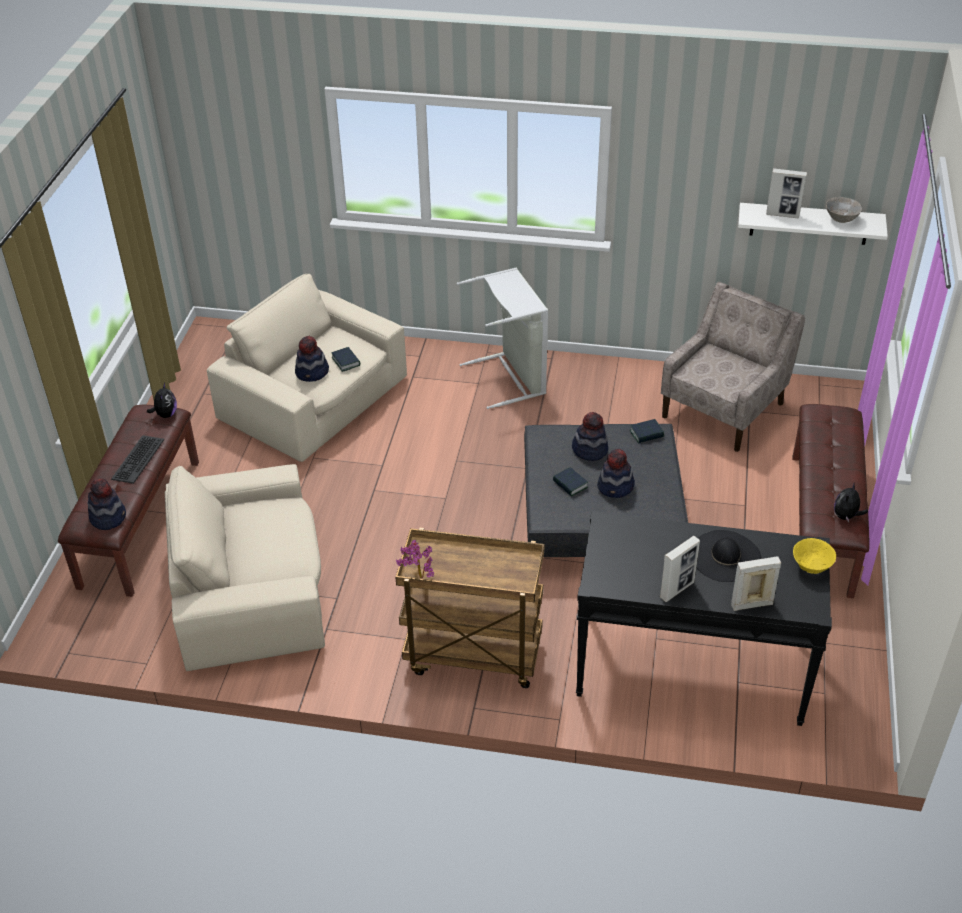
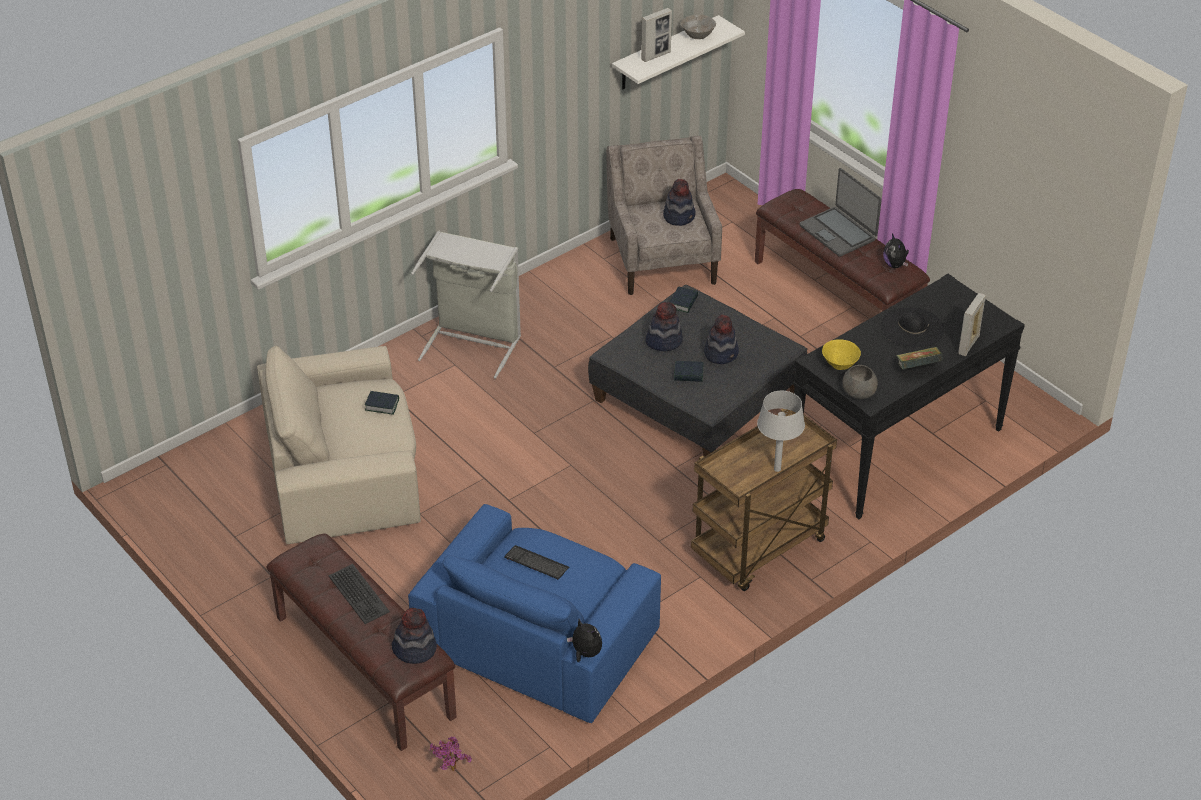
camera: 50 degrees left, 0 degrees up
plush toy [147,383,177,418] -> plush toy moved to [567,619,602,662]
beige armchair [165,464,325,671] -> blue armchair [408,504,661,723]
hat [295,336,329,382] -> hat moved to [663,179,696,226]
potted plant [396,540,434,578] -> potted plant moved to [430,737,472,771]
picture frame [660,536,700,602] -> book [896,347,943,370]
yellow bowl [793,538,836,574] -> yellow bowl moved to [822,339,861,370]
none -> keyboard [504,545,570,580]
none -> grey table lamp [757,391,805,472]
none -> laptop [799,168,882,257]
none -> grey bowl [843,365,878,399]

